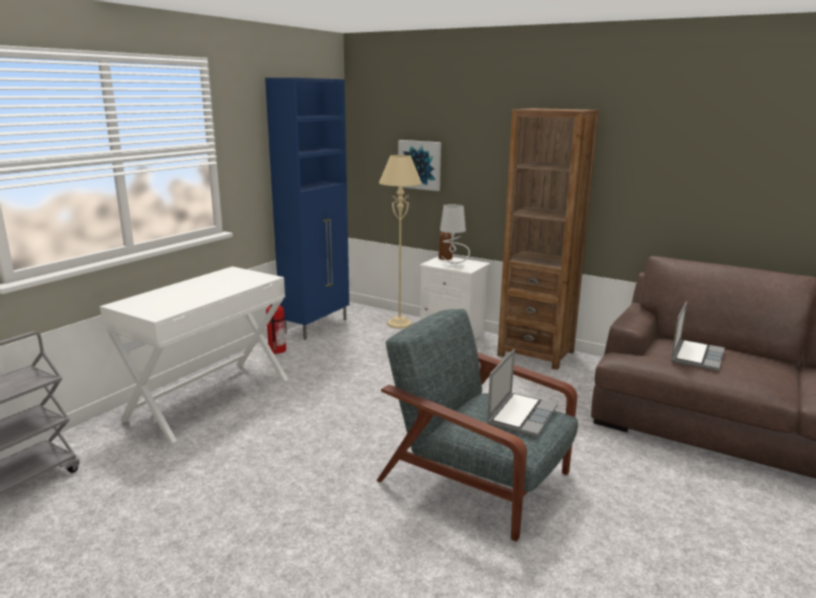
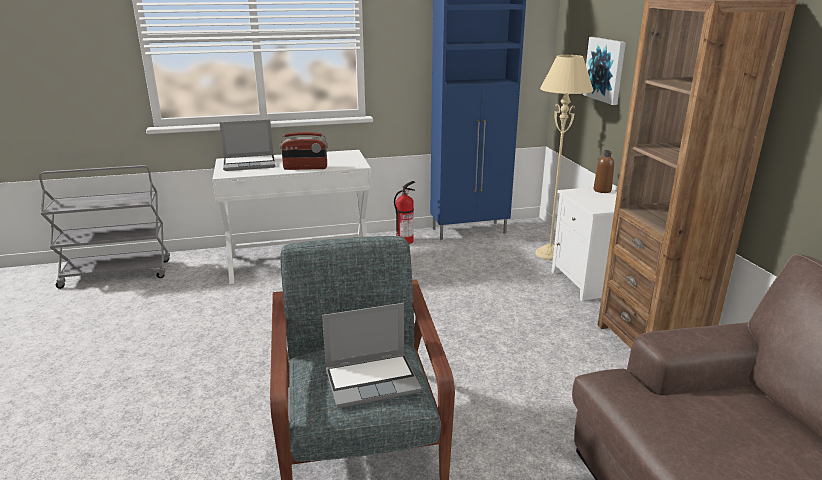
camera: 45 degrees right, 5 degrees up
grey table lamp [440,204,470,267] -> none
laptop [671,301,725,371] -> laptop moved to [219,120,276,171]
none -> radio [280,132,328,170]

